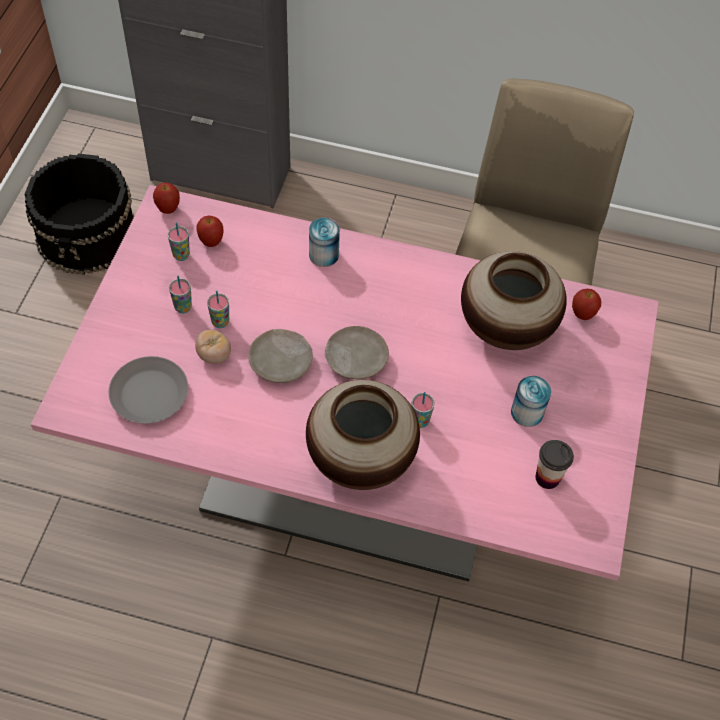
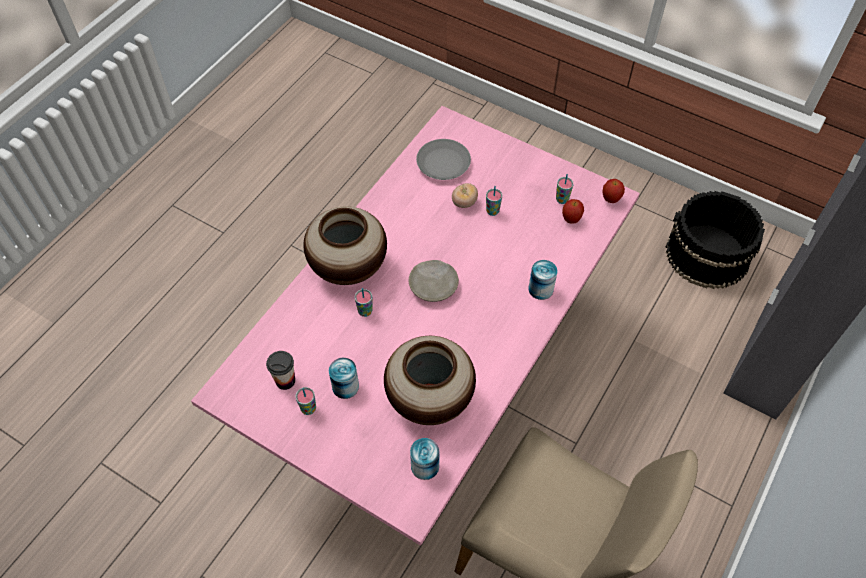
camera: 110 degrees right, 0 degrees up
cup [169,276,192,314] -> cup moved to [295,387,316,415]
beige plate [248,329,313,383] -> none
apple [572,289,601,320] -> can [410,438,440,480]

